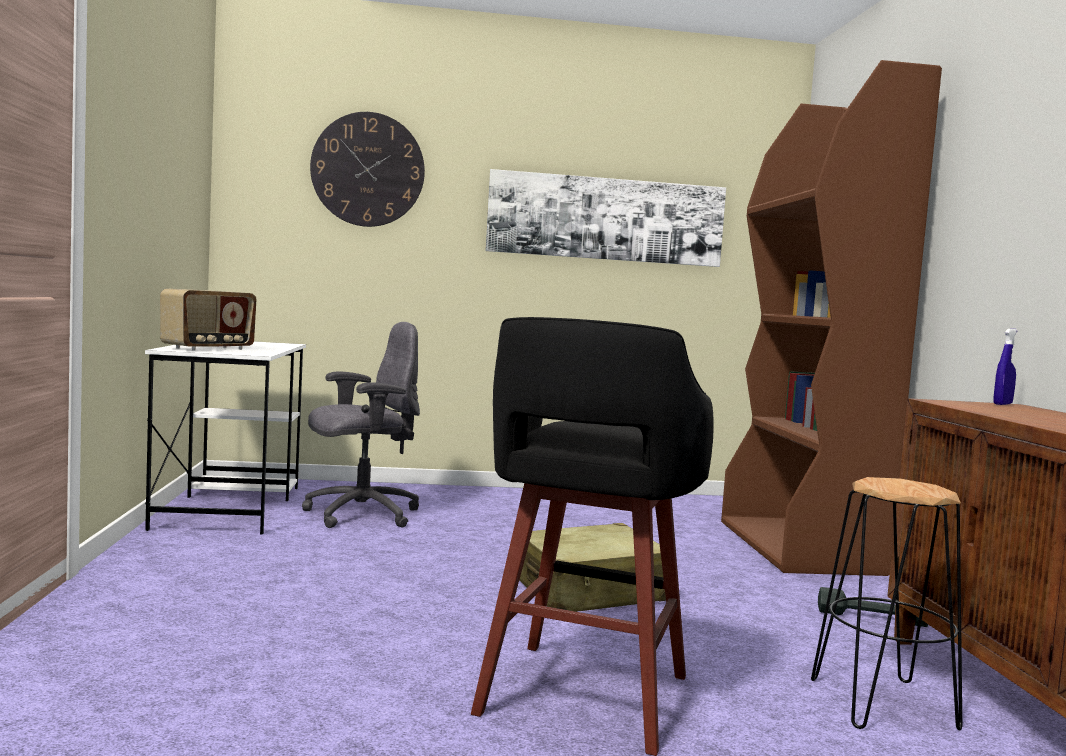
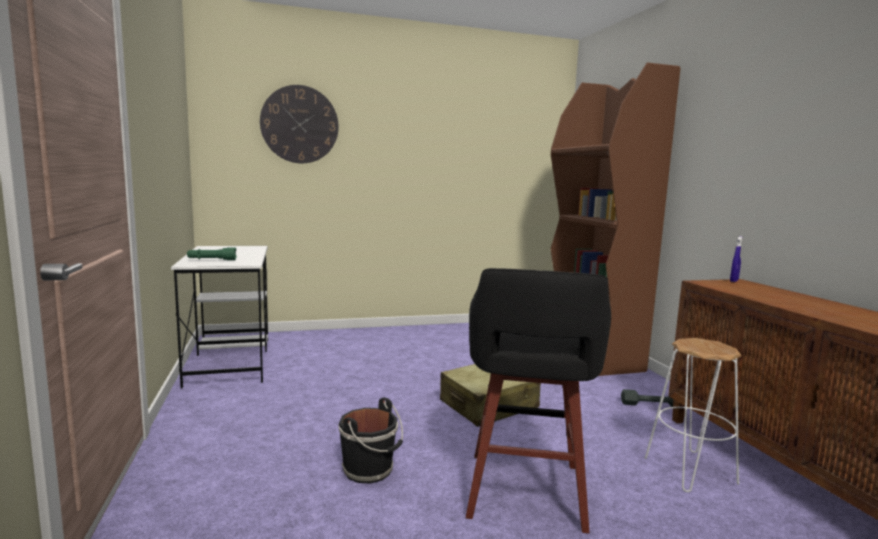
camera: 10 degrees left, 5 degrees up
radio [160,288,257,350] -> green flashlight [187,247,237,260]
grey office chair [302,322,420,528] -> none
picture [485,169,726,267] -> none
black stool [811,477,963,730] -> white stool [645,338,742,492]
none -> black bucket [339,398,403,484]

